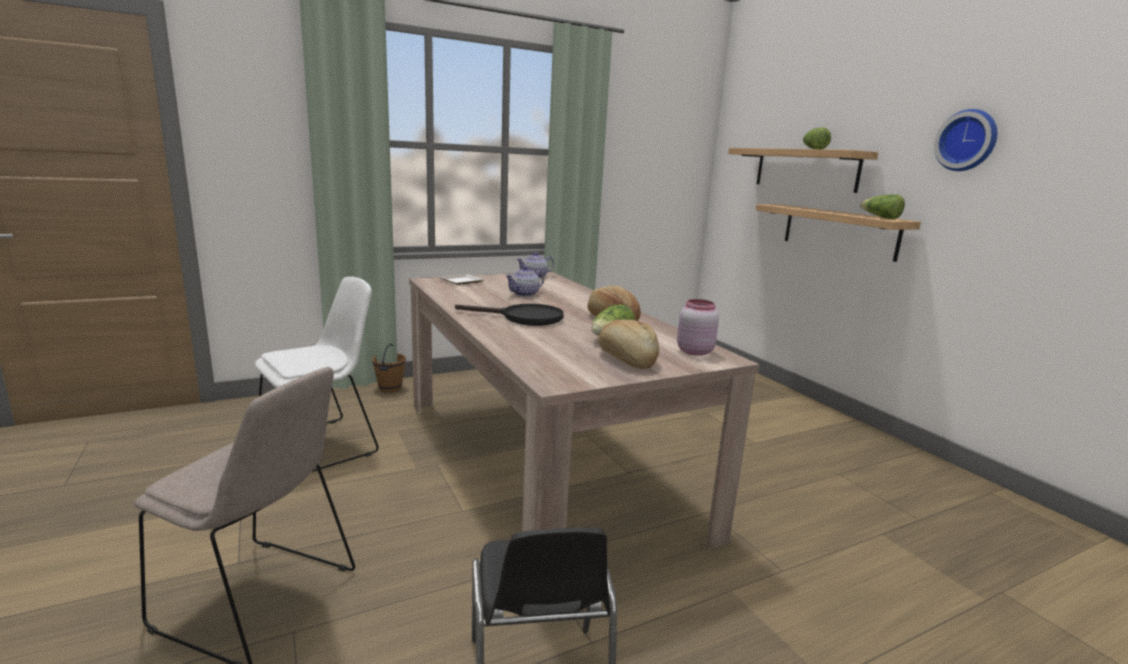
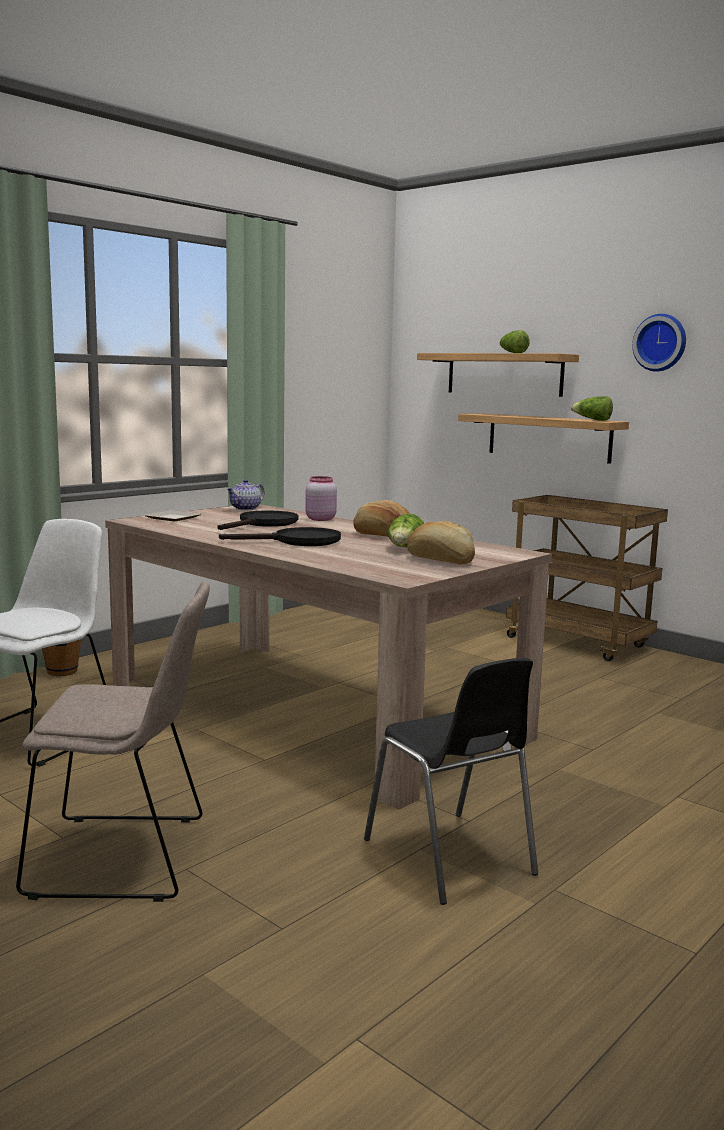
camera: 20 degrees left, 5 degrees down
teapot [505,266,544,297] -> black frying pan [217,510,298,530]
pink jar [677,299,719,356] -> pink jar moved to [305,476,337,521]
none -> brown cart [506,495,668,661]

